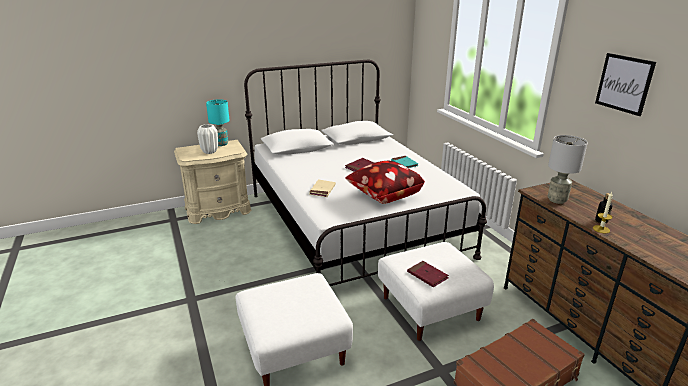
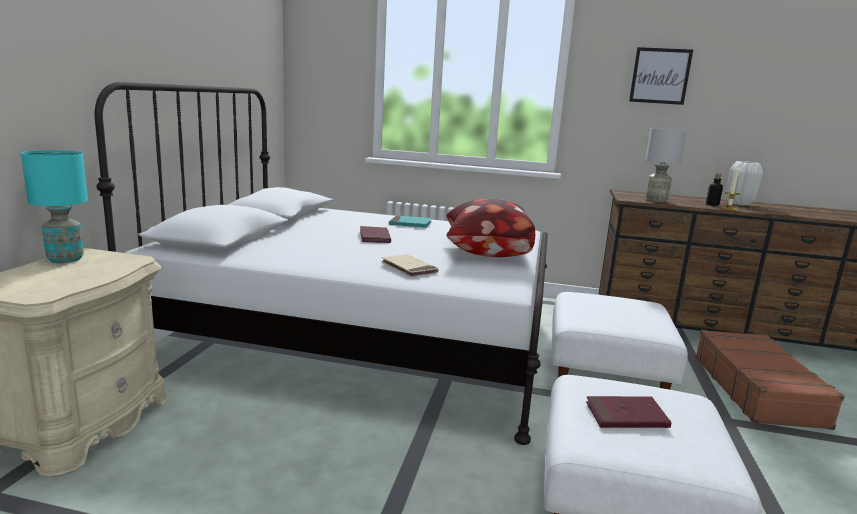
camera: 55 degrees left, 10 degrees down
white vase [197,124,218,154] -> white vase moved to [726,161,763,206]
red book [407,261,449,287] -> red book moved to [586,396,672,428]

